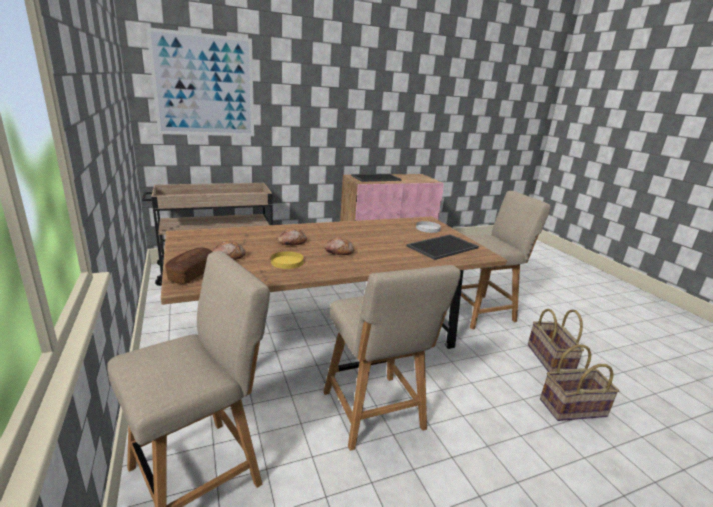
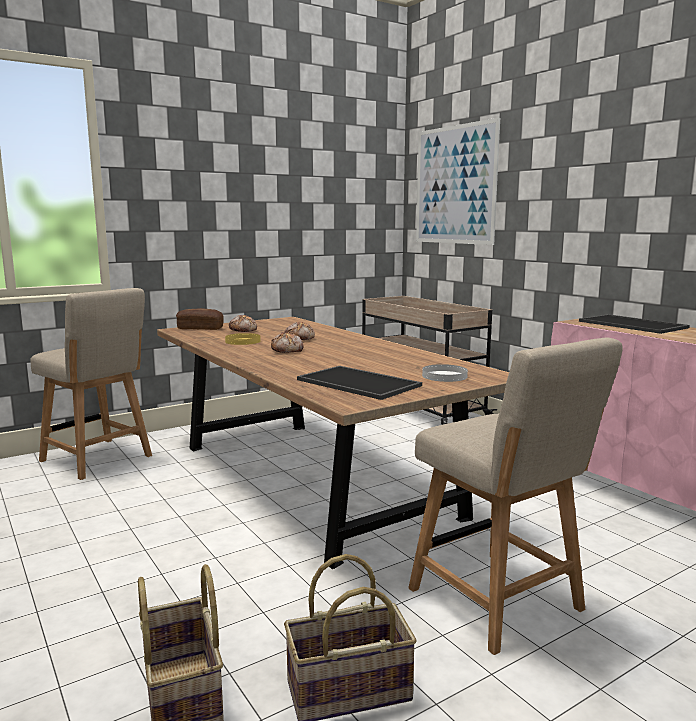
camera: 80 degrees right, 10 degrees down
beige chair [323,265,461,451] -> none

